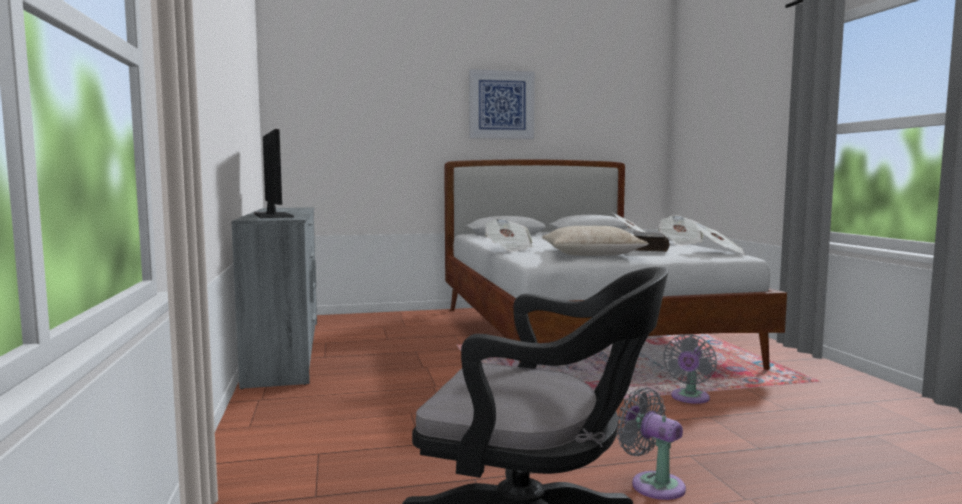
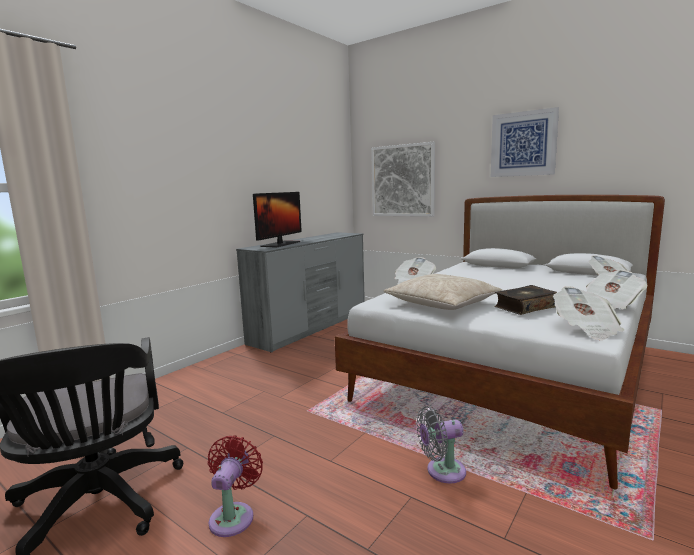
camera: 50 degrees right, 5 degrees up
grey fan [616,388,686,500] -> red fan [207,435,263,537]
none -> picture [371,142,435,217]

